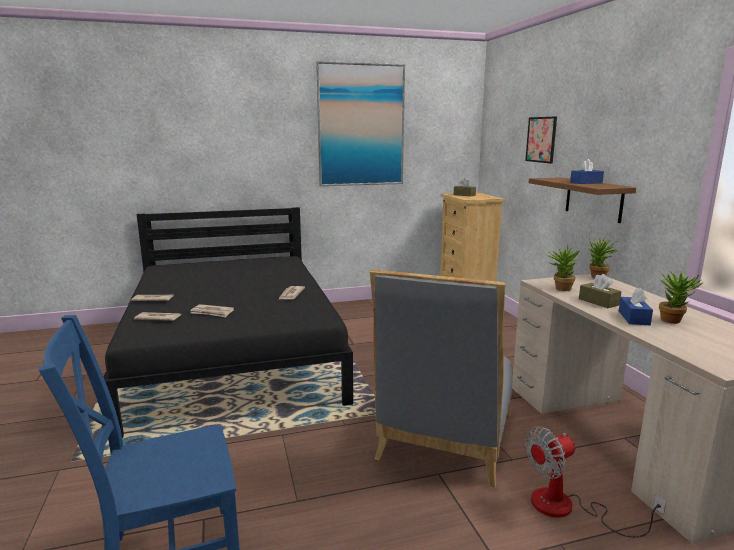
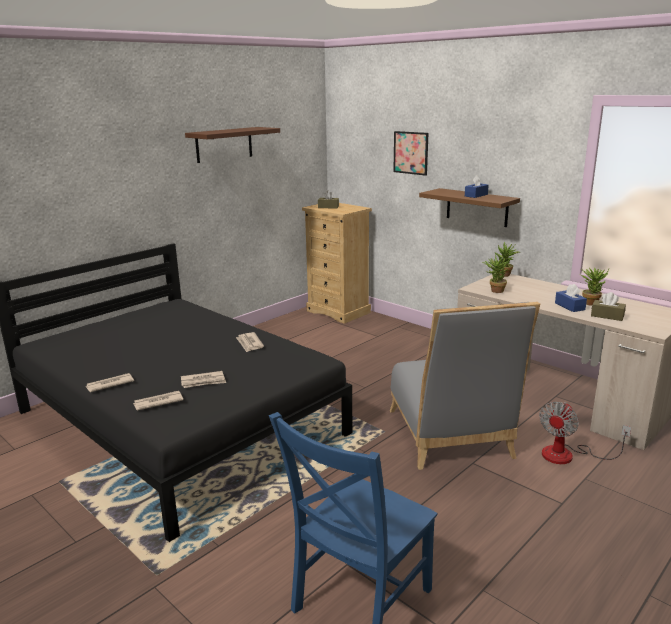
camera: 30 degrees left, 5 degrees up
picture [316,61,405,186] -> brown shelf [185,127,280,163]
brown tissue box [579,274,622,308] -> brown tissue box moved to [591,292,626,321]

